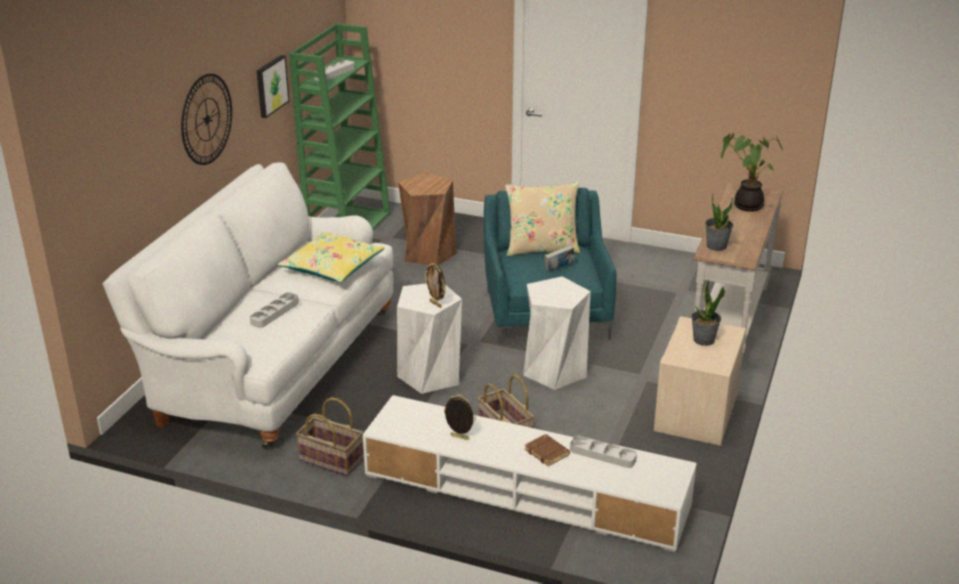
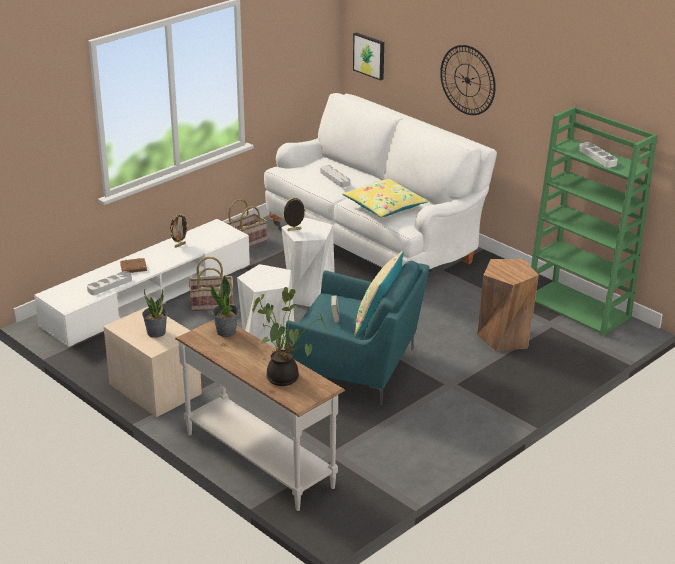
camera: 115 degrees right, 0 degrees up
picture [257,55,289,118] -> picture moved to [353,32,384,80]

